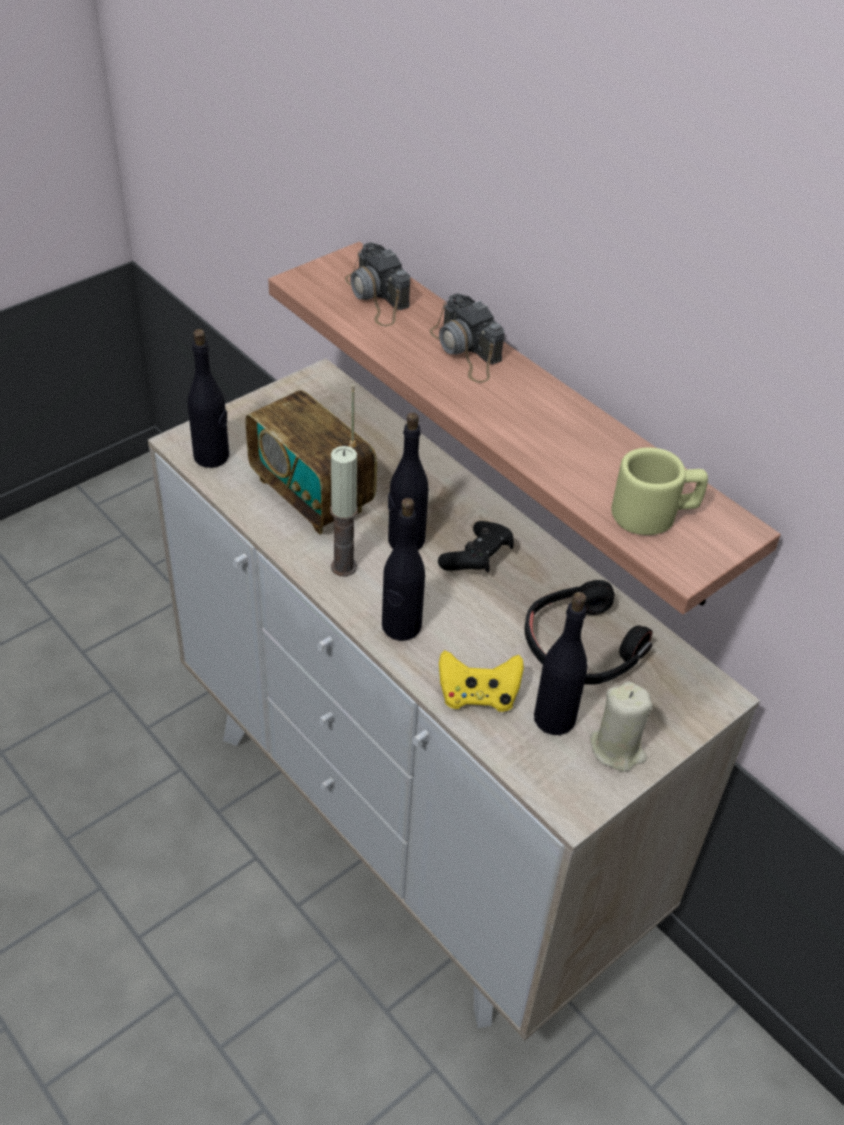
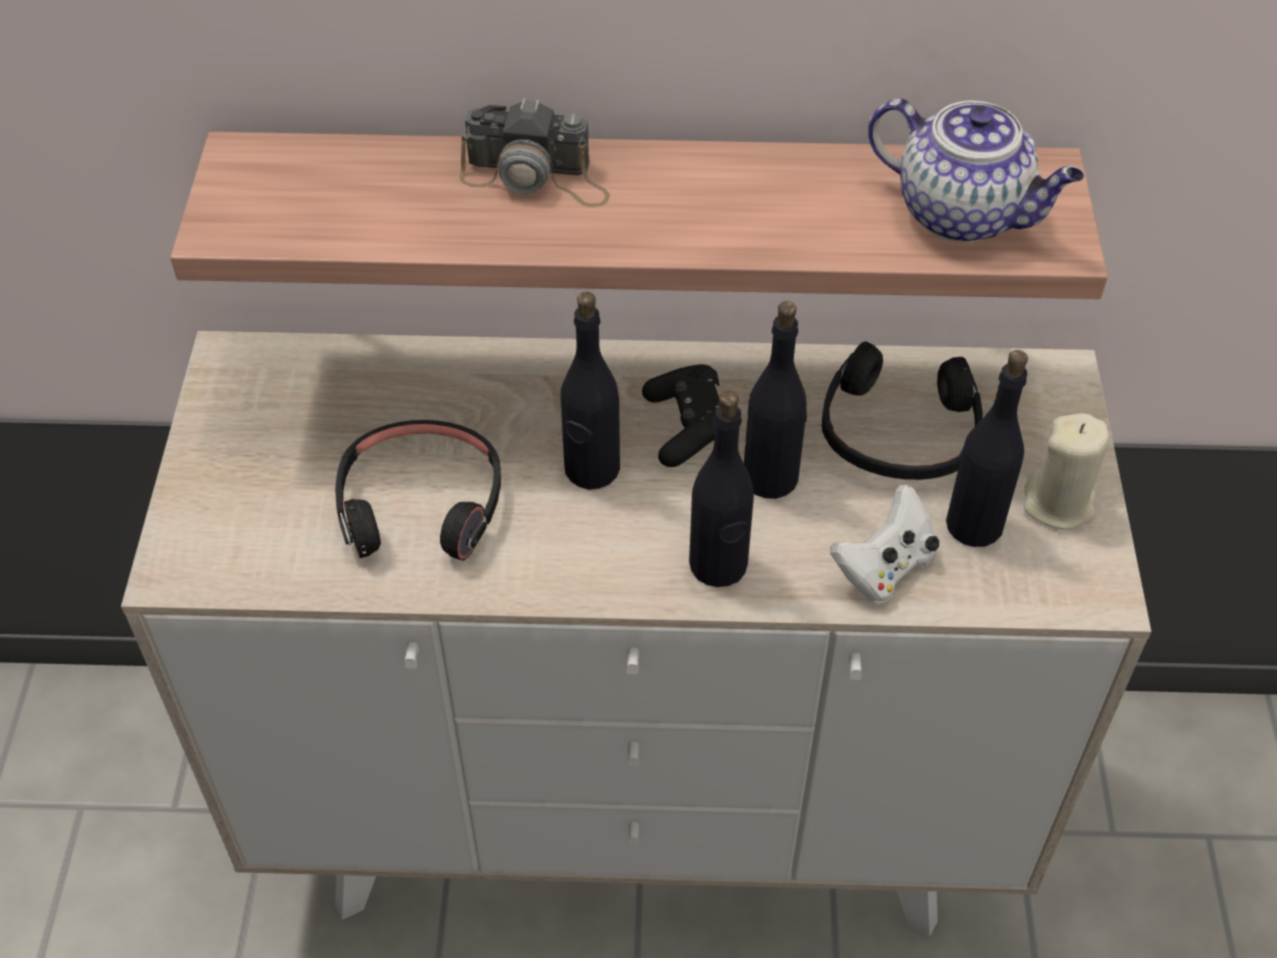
camera: 45 degrees left, 5 degrees up
black bottle [187,329,229,468] -> black bottle moved to [744,301,807,499]
radio [245,384,377,535] -> black headphones [335,420,501,561]
candle [330,446,358,576] -> none
camera [345,242,410,326] -> none
yellow game controller [439,650,524,712] -> white game controller [830,485,939,603]
beige mug [611,447,708,535] -> teapot [868,98,1084,242]

